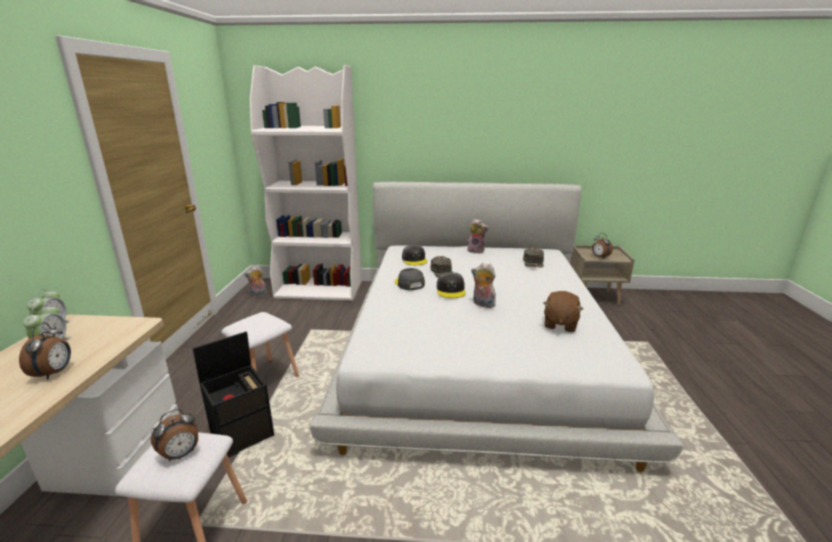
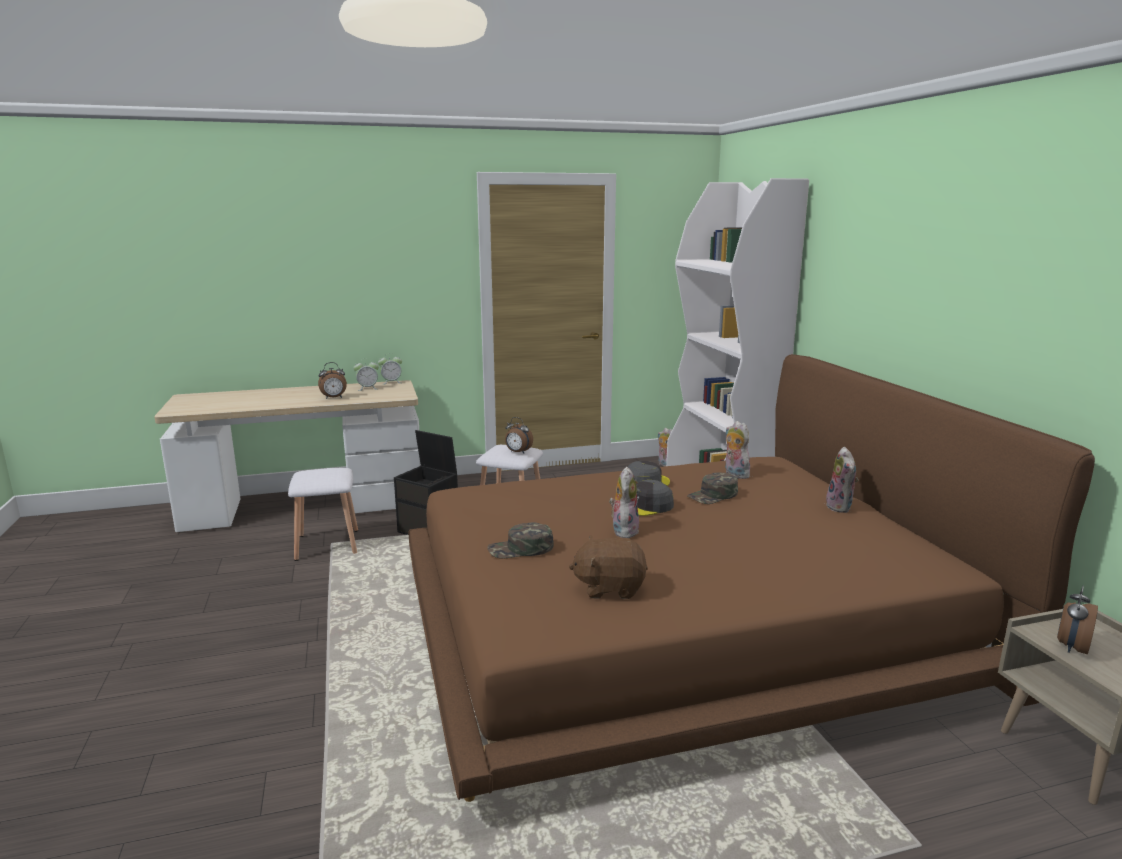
camera: 70 degrees right, 5 degrees down
alarm clock [151,409,198,462] -> alarm clock moved to [505,417,533,453]
white bed [309,182,684,472] -> brown bed [408,354,1095,802]
grey cap [402,245,427,265] -> plush toy [725,421,750,479]
green cap [523,247,544,268] -> green cap moved to [487,522,554,559]

